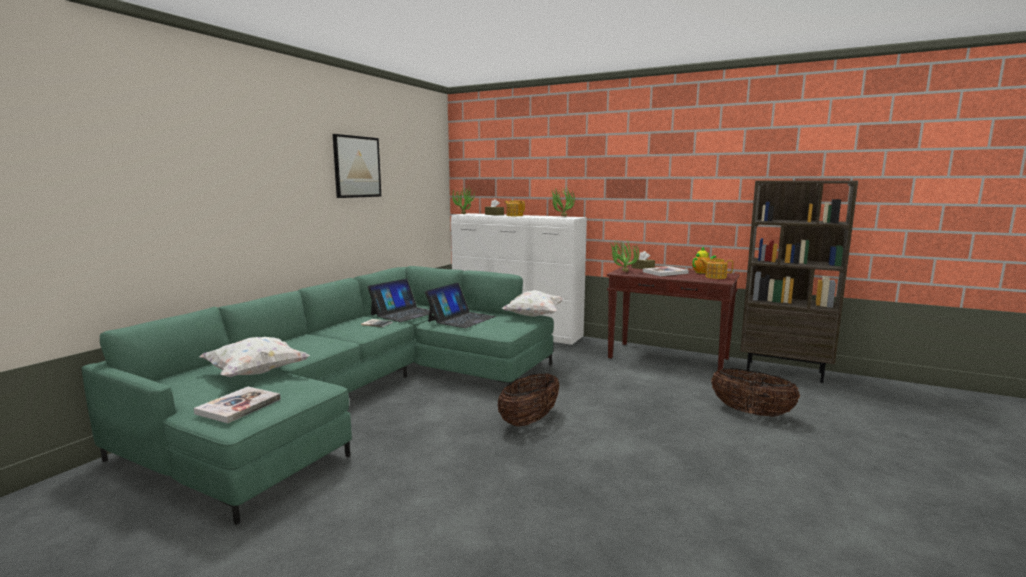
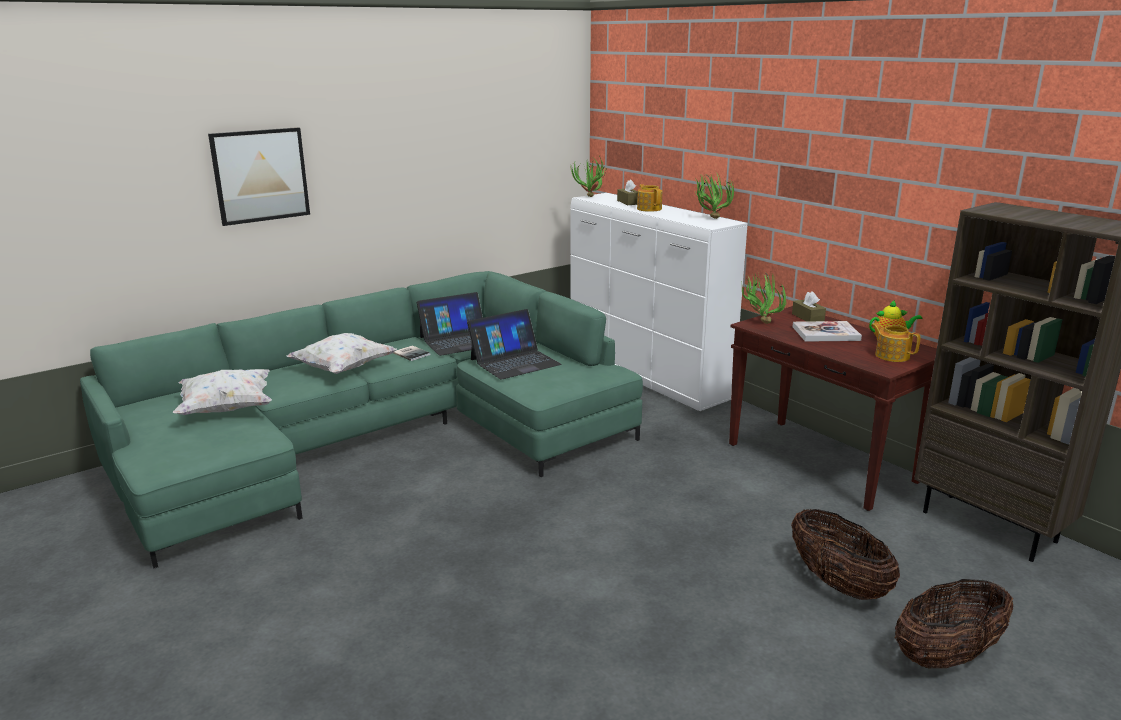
camera: 25 degrees right, 10 degrees up
book [194,387,281,423] -> none
picture [333,134,381,198] -> picture moved to [208,127,310,226]
basket [497,373,559,427] -> basket moved to [894,579,1013,668]
white pillow [501,290,563,316] -> white pillow moved to [287,333,397,374]

